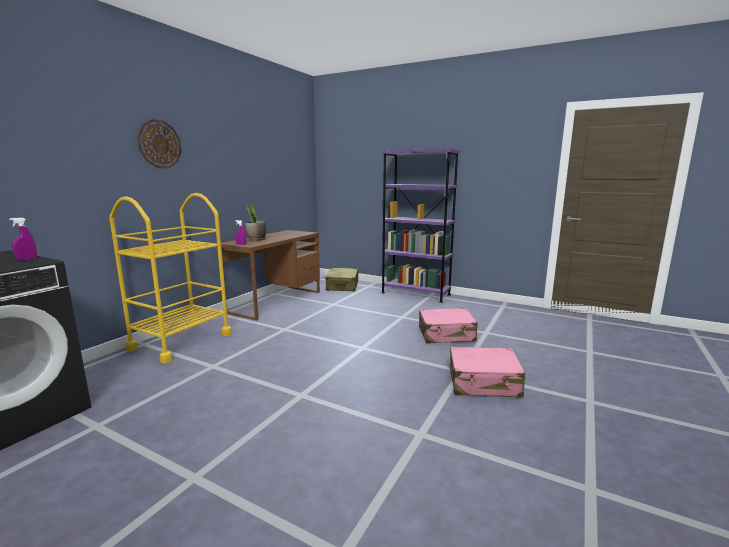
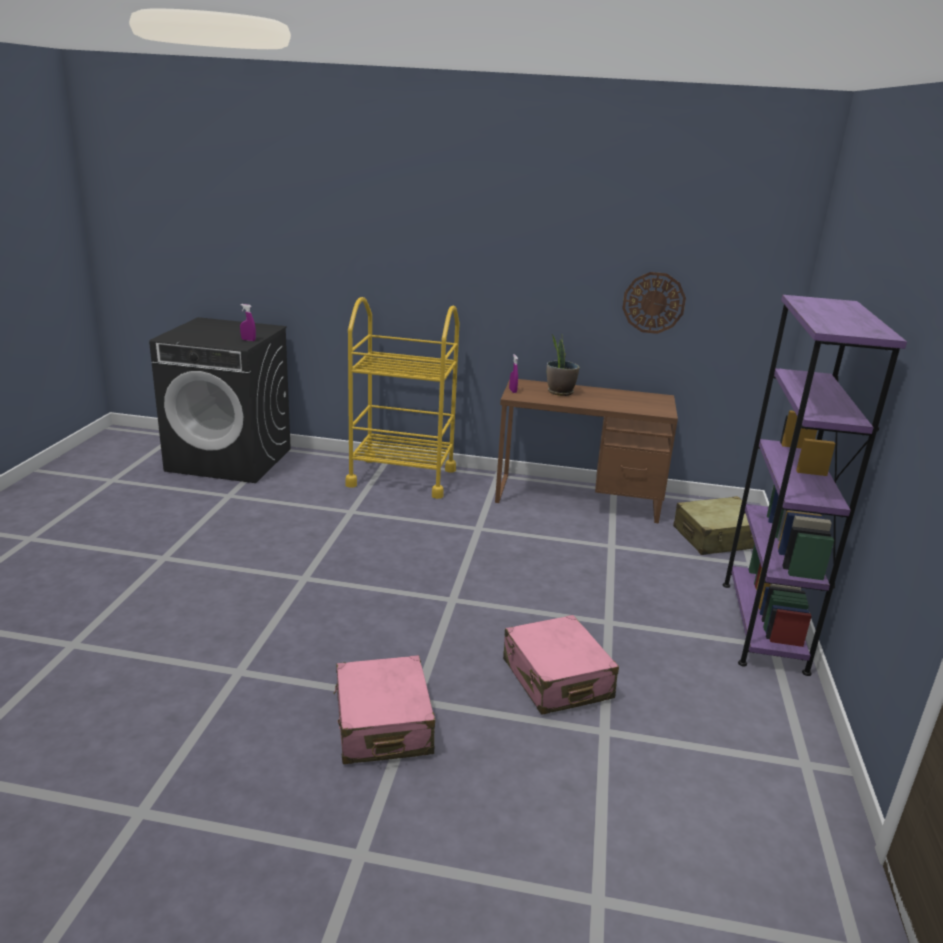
camera: 70 degrees right, 10 degrees up
wall clock [137,119,182,168] -> wall clock moved to [622,272,686,334]

